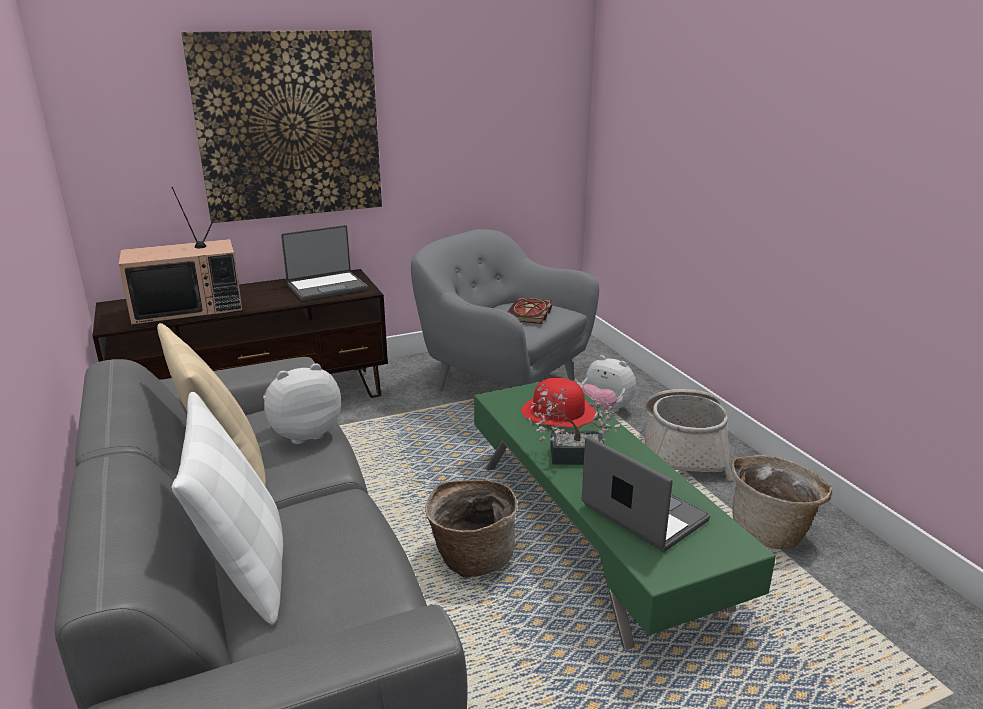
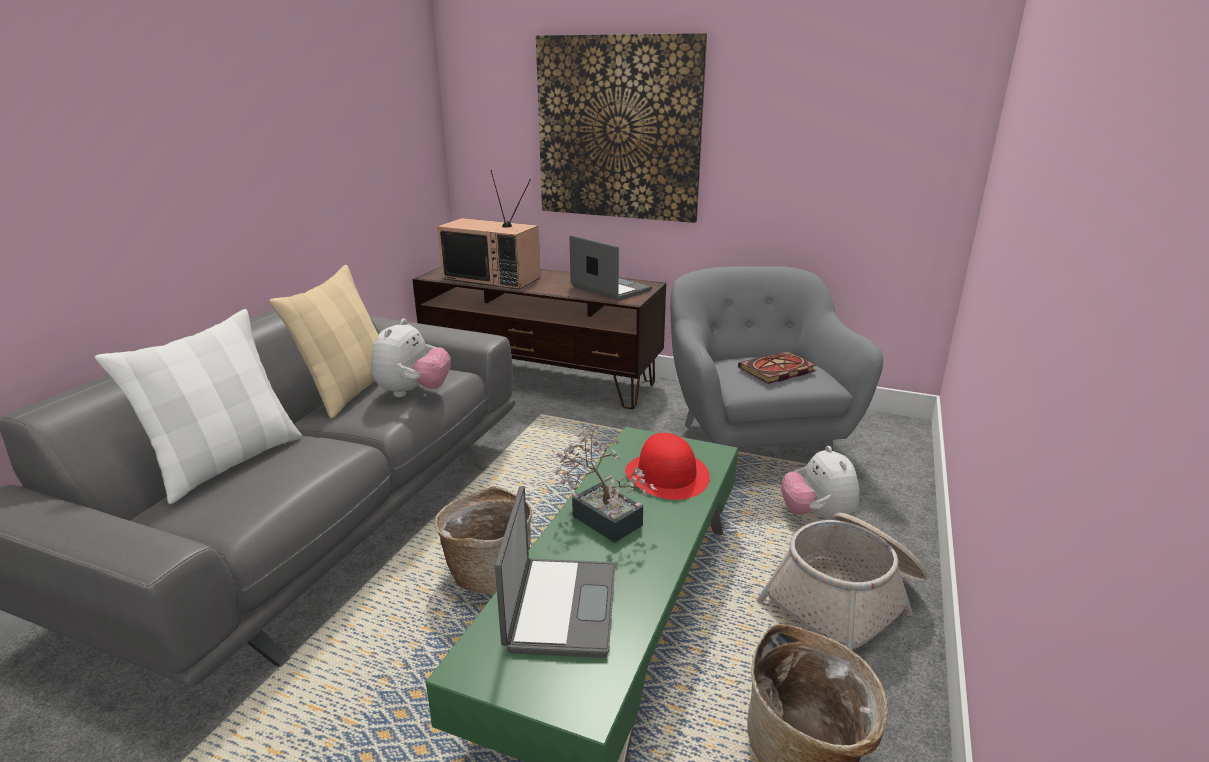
camera: 45 degrees right, 0 degrees up
plush toy [263,363,341,444] -> plush toy turned 90 degrees clockwise [371,319,451,397]
laptop [281,225,368,301] -> laptop turned 150 degrees counterclockwise [570,235,652,301]

